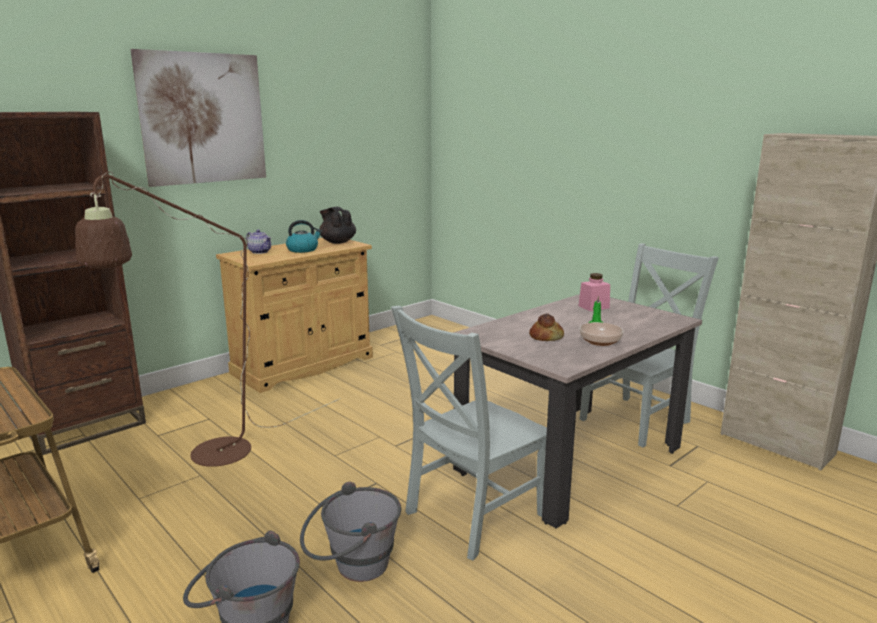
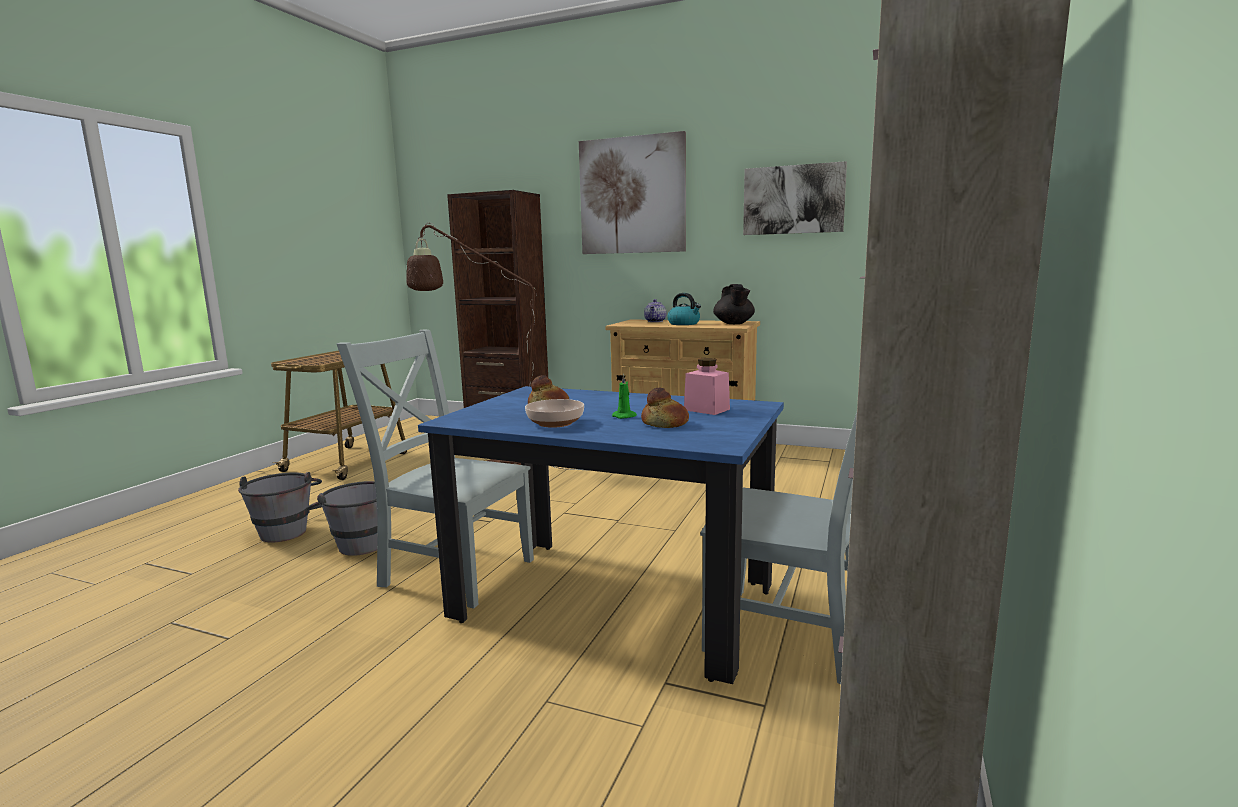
camera: 65 degrees right, 5 degrees down
black teapot [319,207,356,244] -> black teapot turned 150 degrees clockwise [713,284,755,324]
beige dining table [453,294,702,528] -> blue dining table [418,386,784,684]
none -> bread [641,388,689,428]
none -> picture [743,161,847,235]

